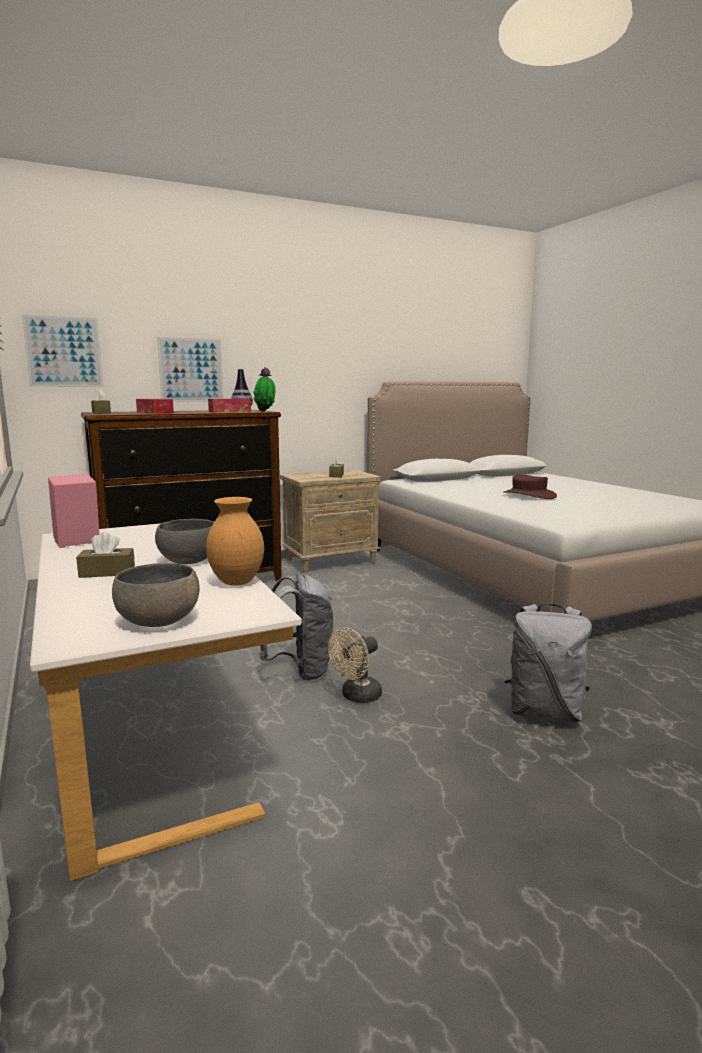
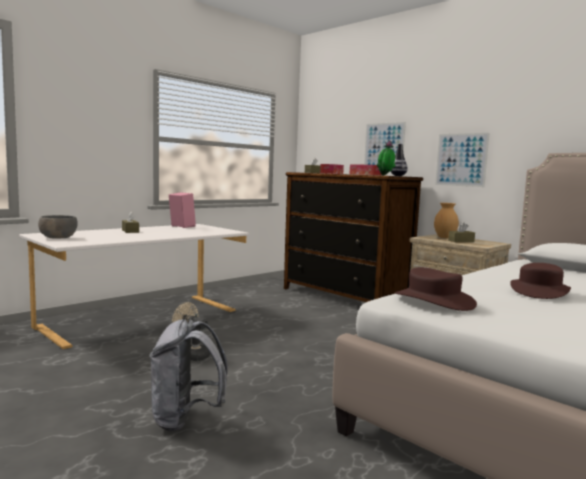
camera: 70 degrees right, 5 degrees down
picture [21,314,104,387] -> picture moved to [435,133,489,187]
grey bowl [155,519,214,564] -> none
brown vase [206,497,264,586] -> brown vase moved to [434,203,459,238]
grey backpack [260,574,333,681] -> none
none -> brown hat [395,267,477,311]

